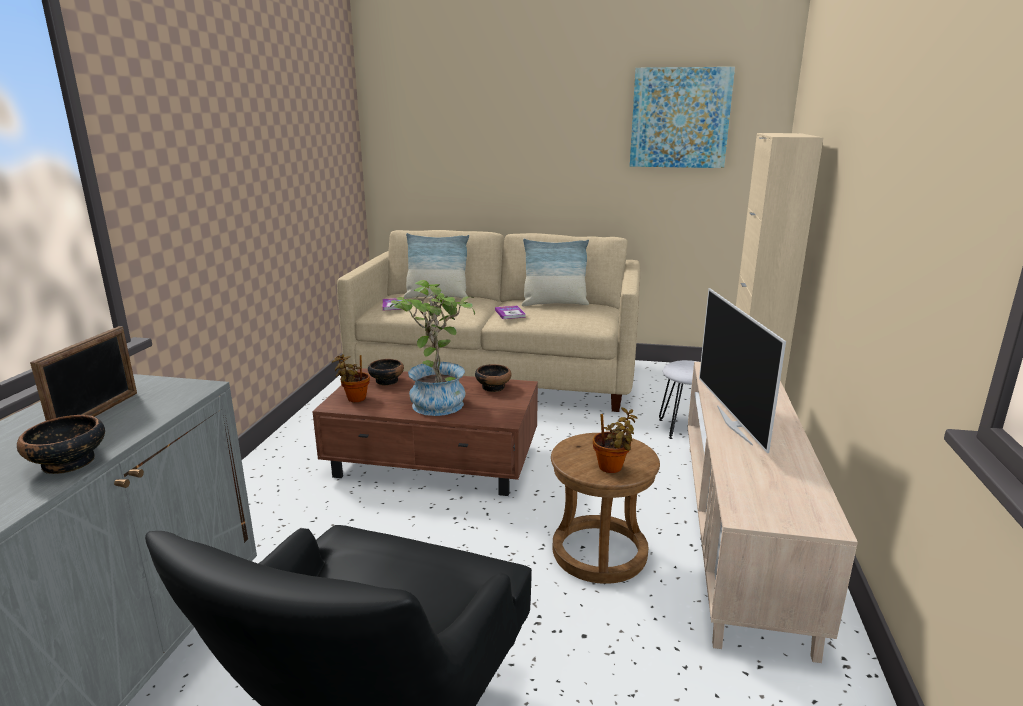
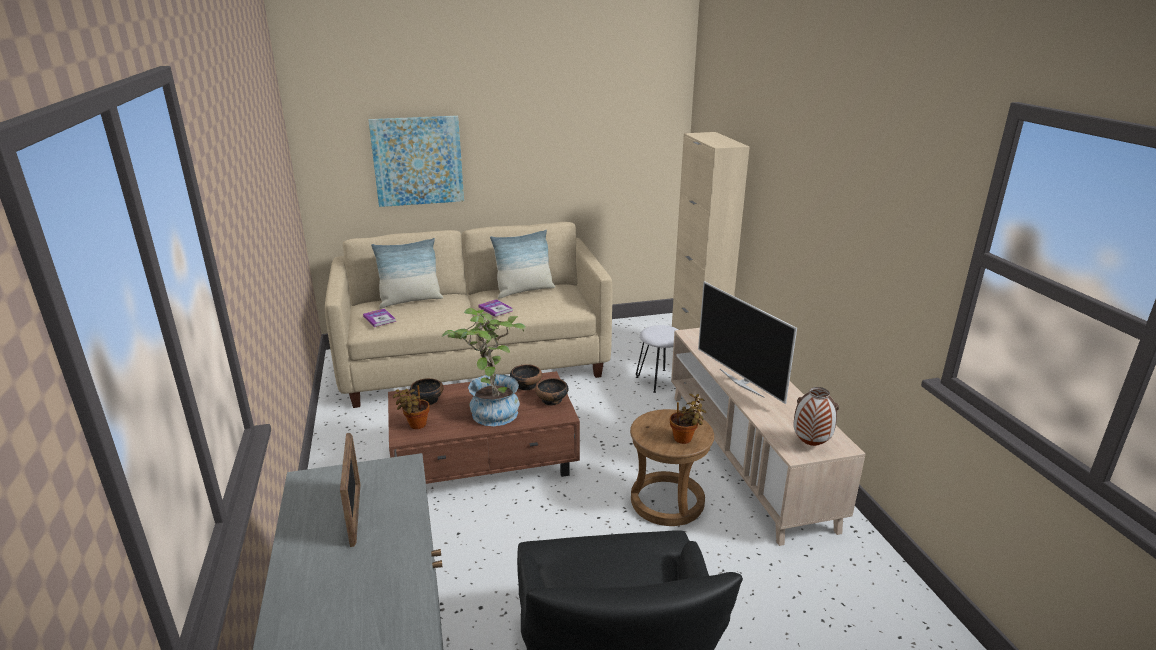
camera: 25 degrees left, 5 degrees up
bowl [17,415,105,474] -> bowl moved to [535,378,569,405]
picture [630,67,735,168] -> picture moved to [368,116,464,207]
none -> vase [794,387,839,446]

